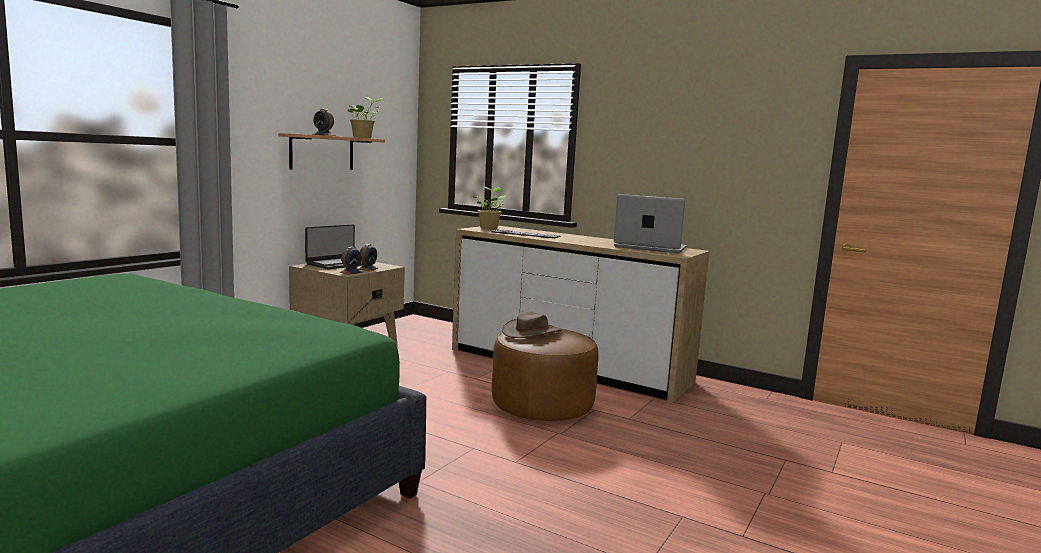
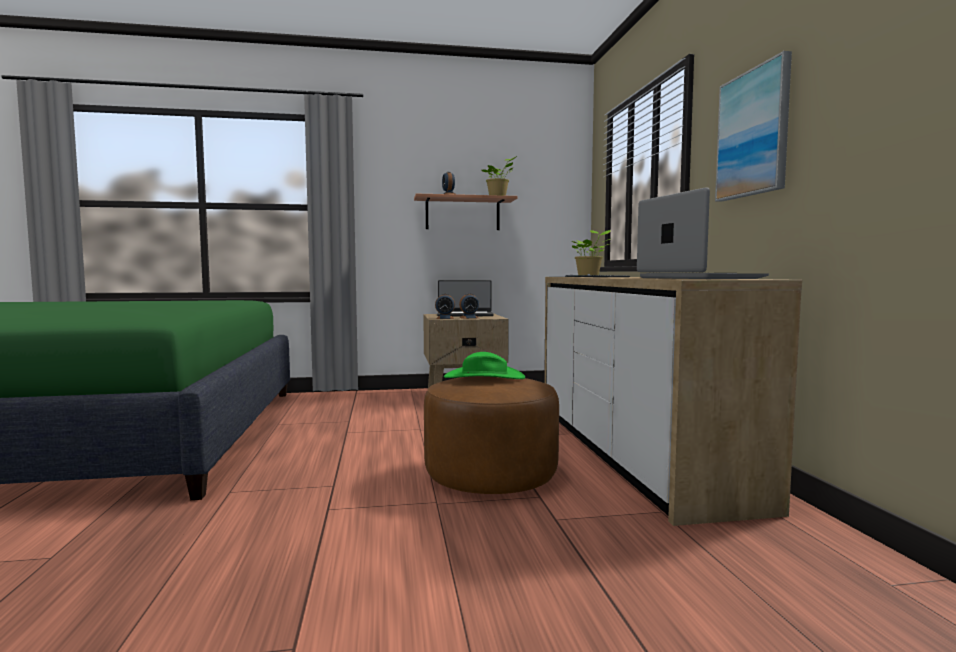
camera: 50 degrees right, 5 degrees down
brown hat [502,311,562,338] -> green hat [444,352,525,379]
none -> picture [715,51,792,202]

